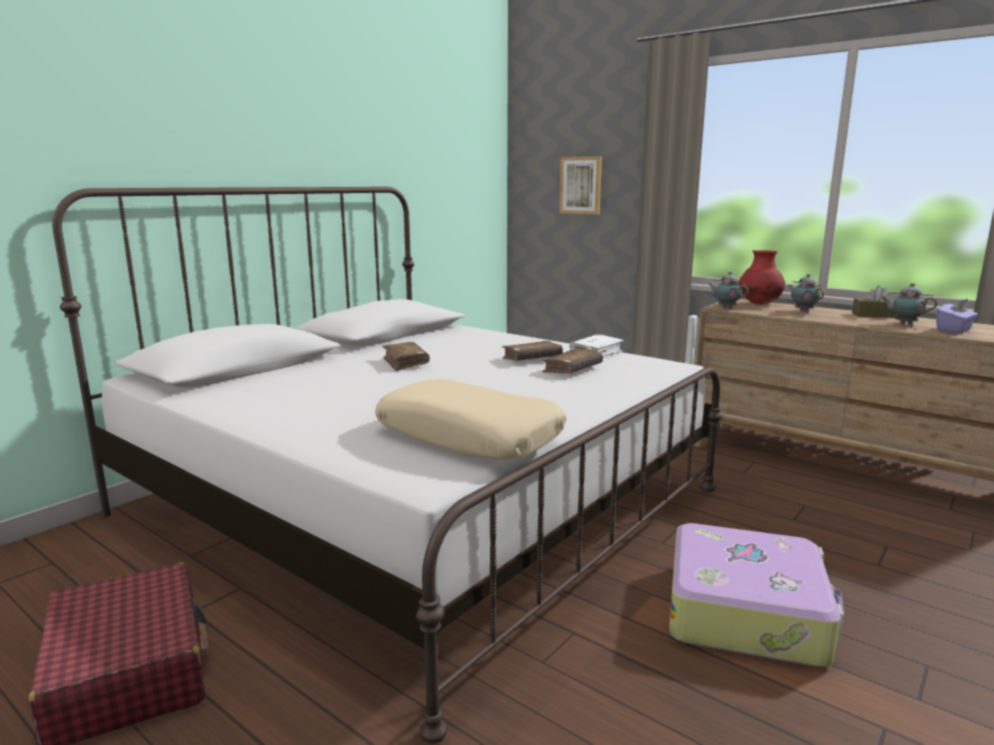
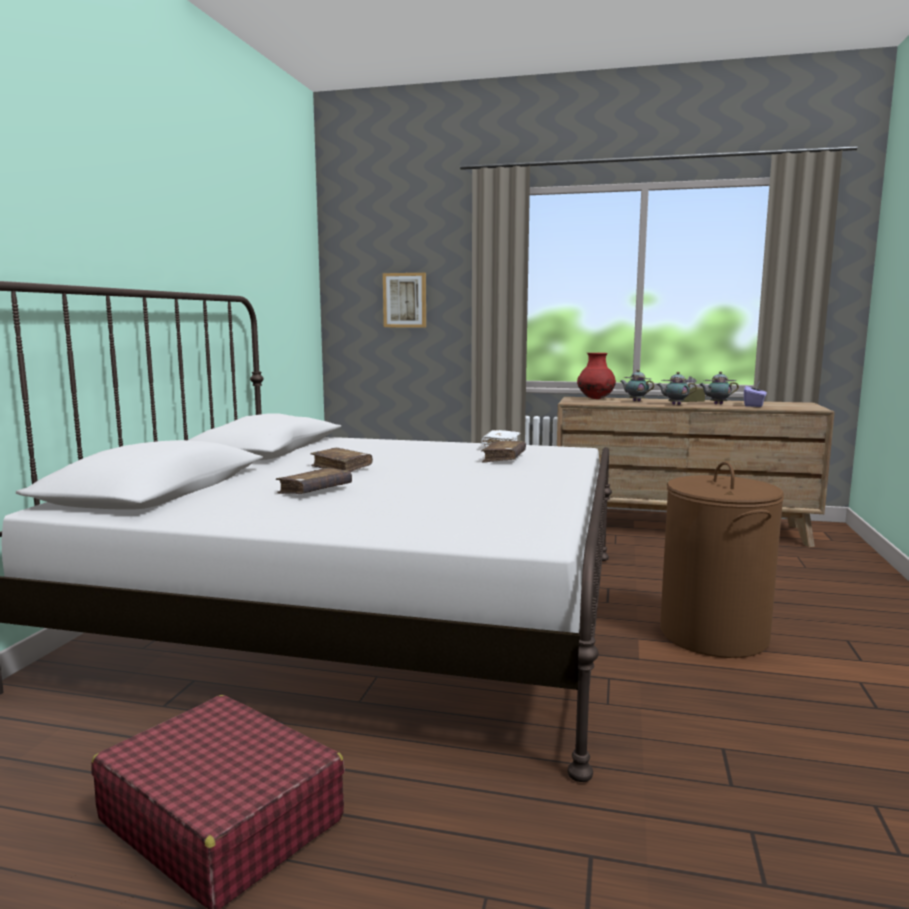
camera: 25 degrees left, 5 degrees down
beige pillow [375,379,566,459] -> none
brown book [502,341,563,361] -> brown book moved to [276,468,352,494]
suitcase [669,523,844,667] -> brown laundry basket [660,462,784,658]
teapot [709,272,749,309] -> teapot moved to [656,372,697,405]

